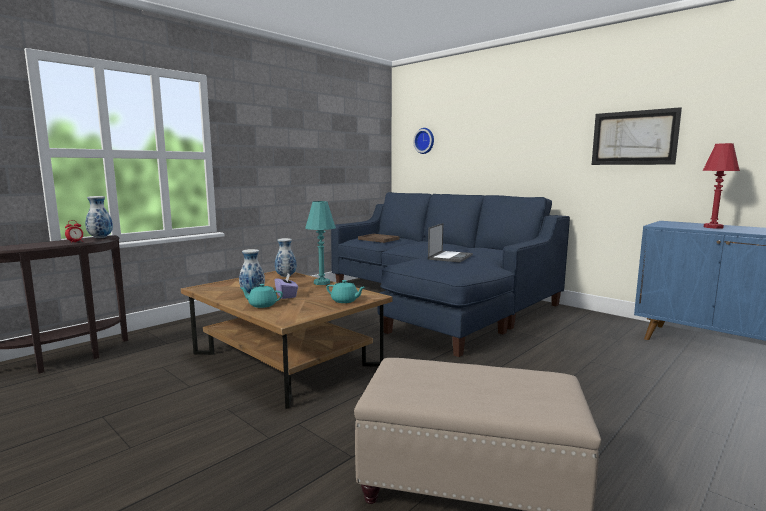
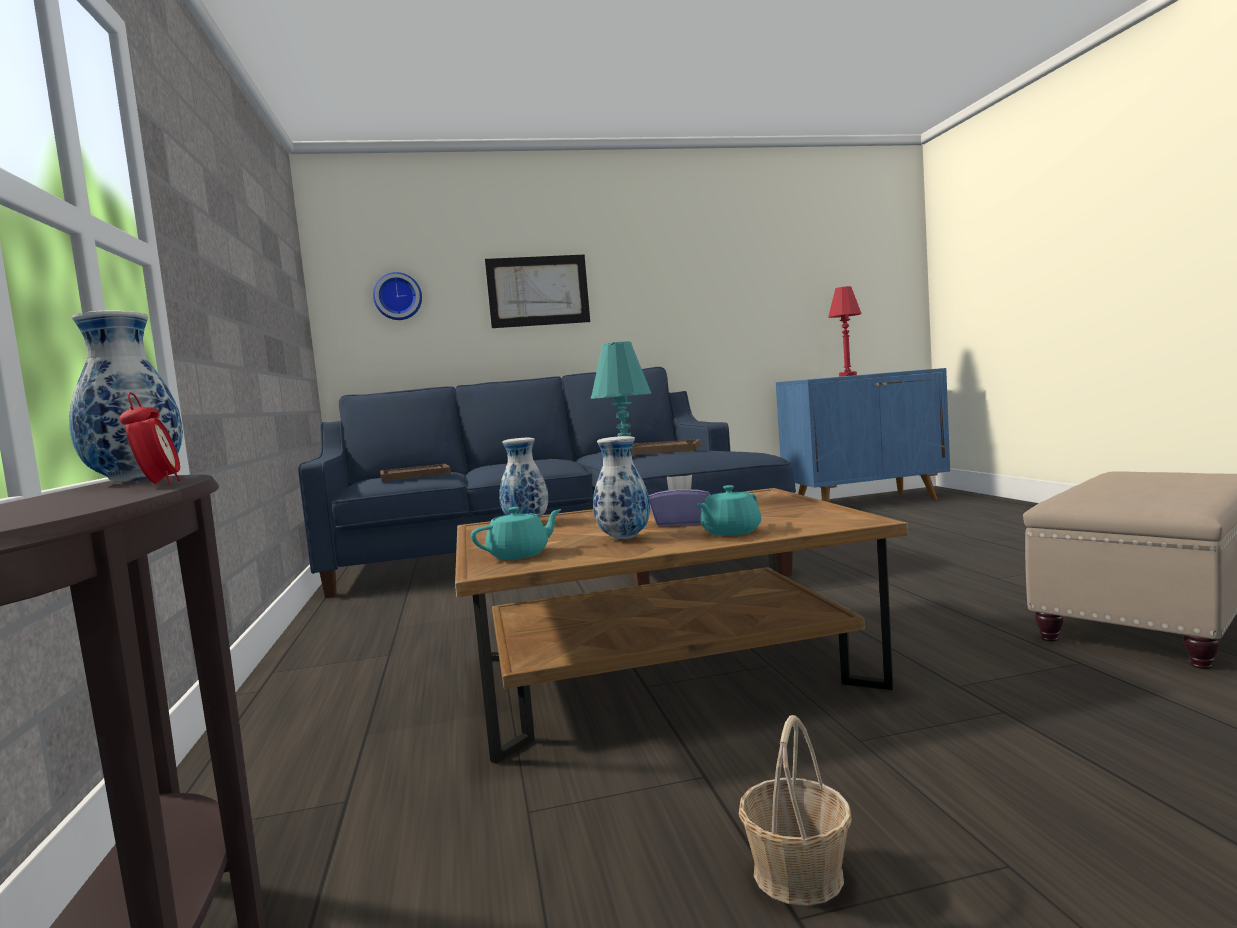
camera: 55 degrees left, 5 degrees down
turquoise teapot [326,280,365,303] -> turquoise teapot moved to [471,507,562,560]
laptop [428,223,473,262] -> brown tray [632,439,701,455]
picture [592,107,682,165] -> picture moved to [485,255,590,328]
none -> basket [739,715,852,906]

